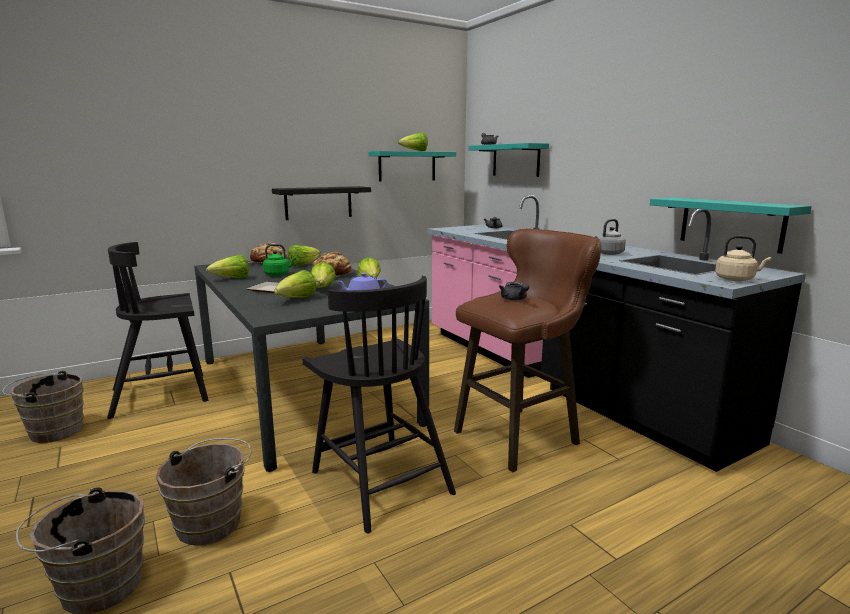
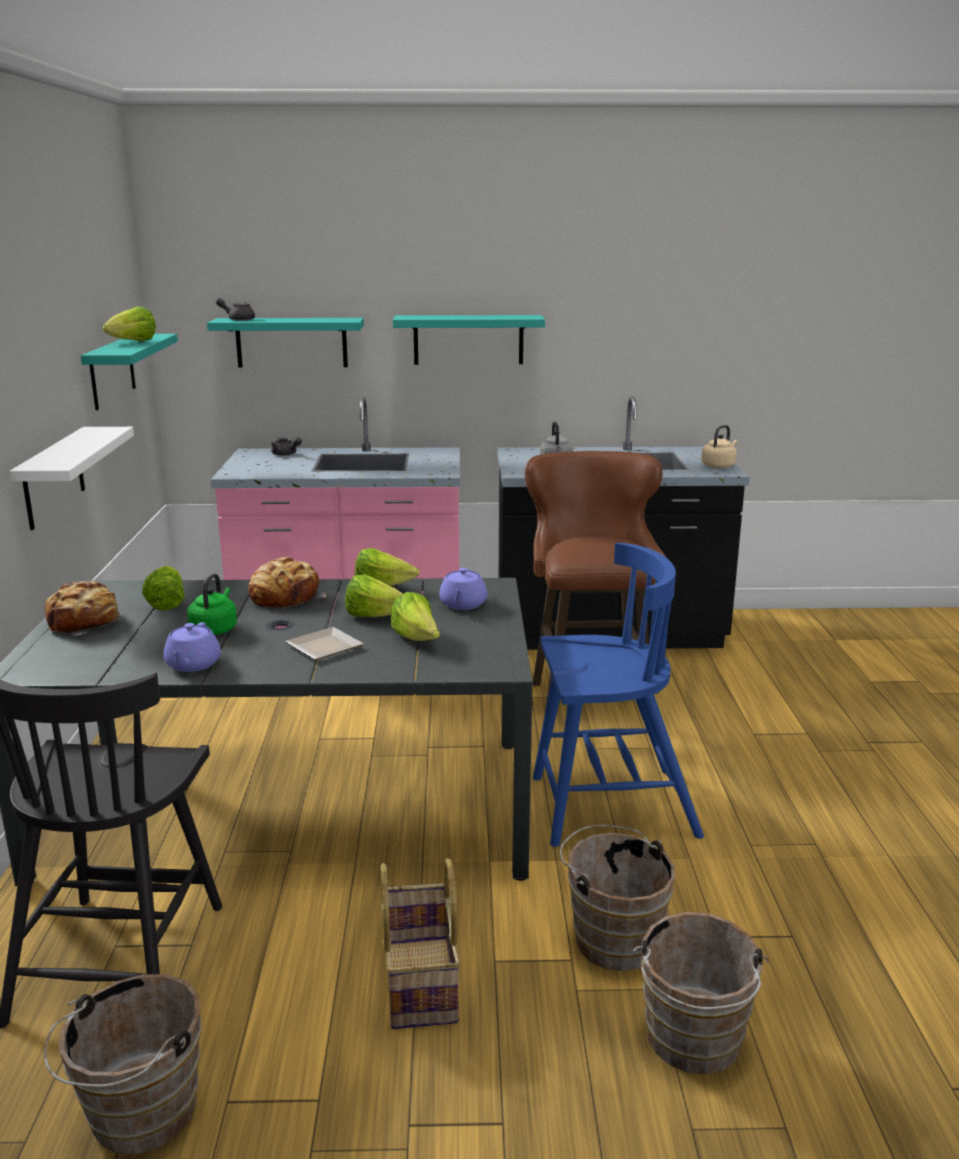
camera: 60 degrees left, 5 degrees up
lettuce [206,255,249,278] -> purple teapot [163,622,221,672]
black shelf [272,186,371,220] -> white shelf [9,427,134,530]
black chair [302,276,456,534] -> blue chair [533,543,704,847]
grey teapot [499,282,529,300] -> none
turquoise shelf [650,197,812,254] -> turquoise shelf moved to [393,315,545,365]
none -> basket [380,858,461,1029]

